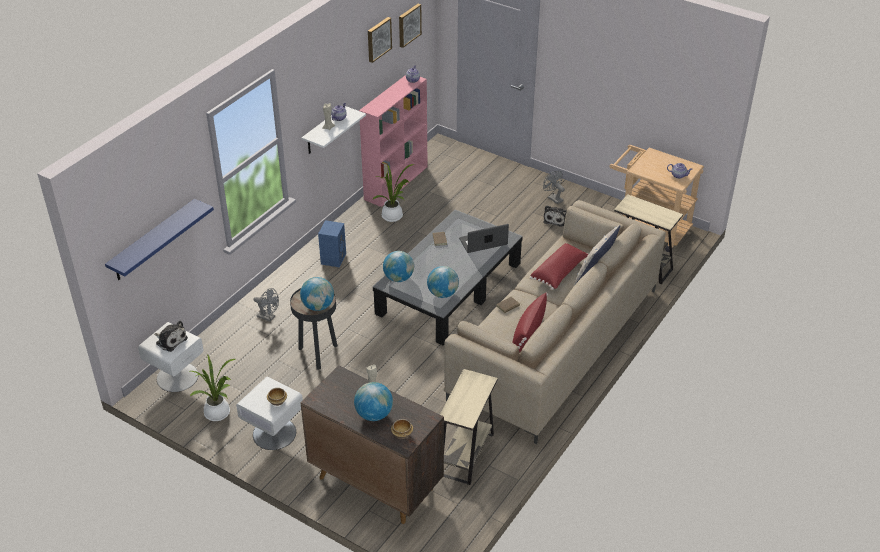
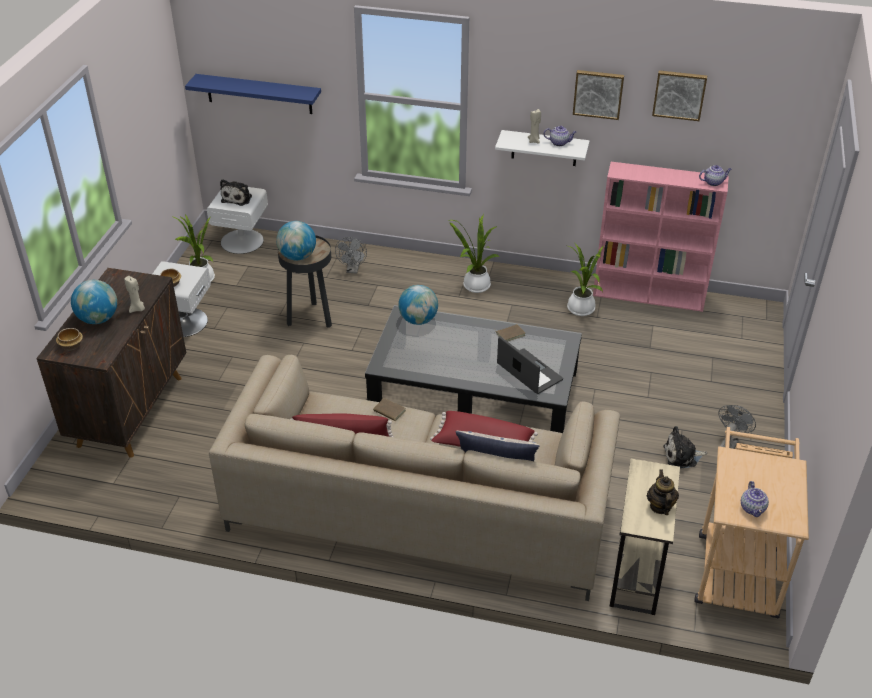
camera: 70 degrees right, 0 degrees up
blue speaker [318,220,346,268] -> potted plant [449,215,500,293]
picture [399,4,422,48] -> picture moved to [573,70,624,120]
globe [427,266,459,298] -> none
beige side table [440,369,498,485] -> none
none -> teapot [647,469,679,515]

